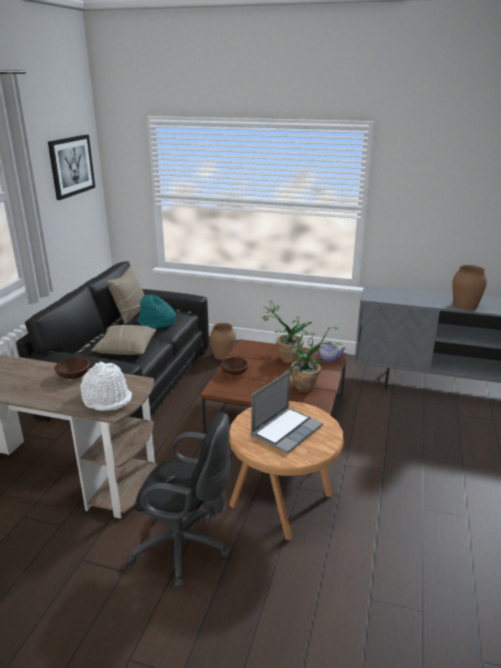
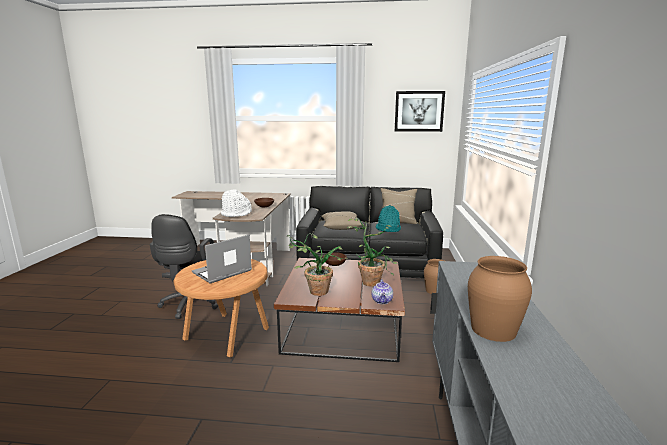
camera: 80 degrees right, 10 degrees down
laptop [251,371,323,454] -> laptop turned 105 degrees clockwise [192,235,252,284]

